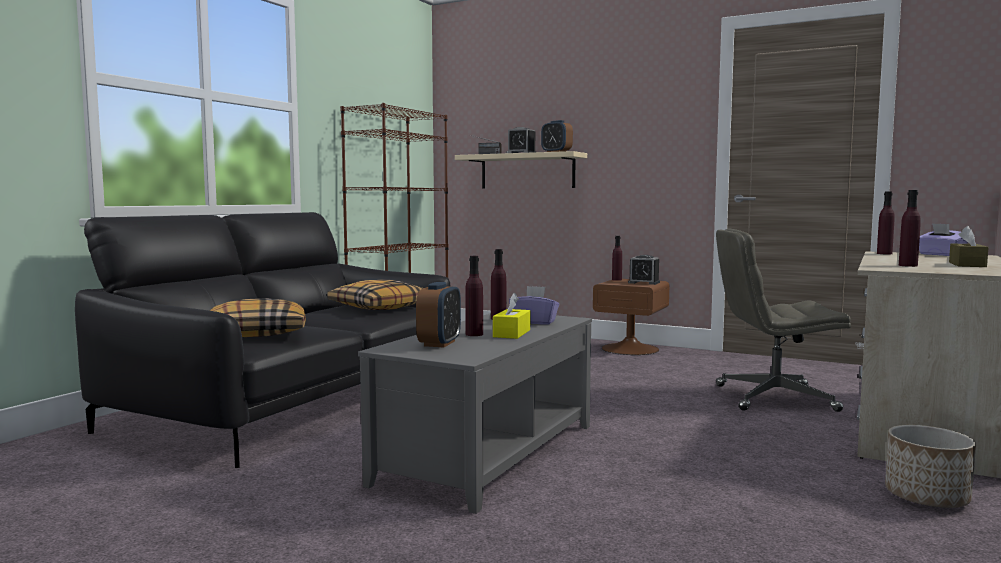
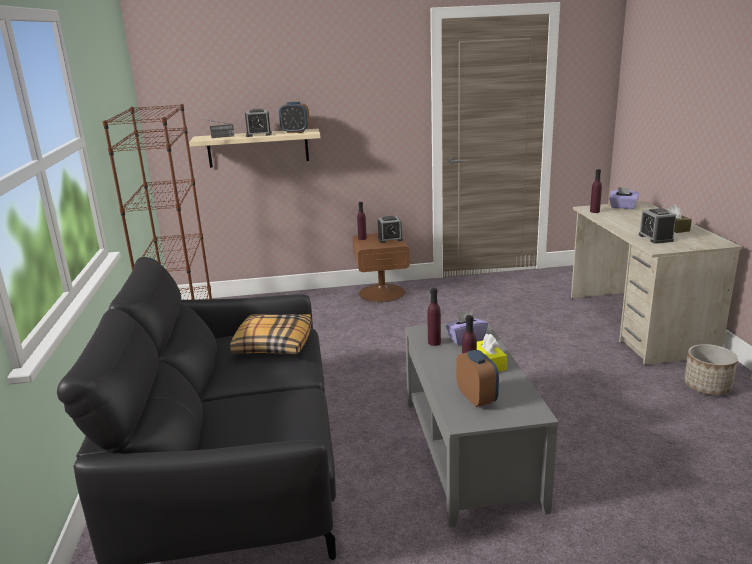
camera: 35 degrees left, 15 degrees up
pillow [209,298,306,337] -> none
grey office chair [716,228,851,412] -> none
purple bottle [899,190,921,267] -> alarm clock [639,208,676,244]

